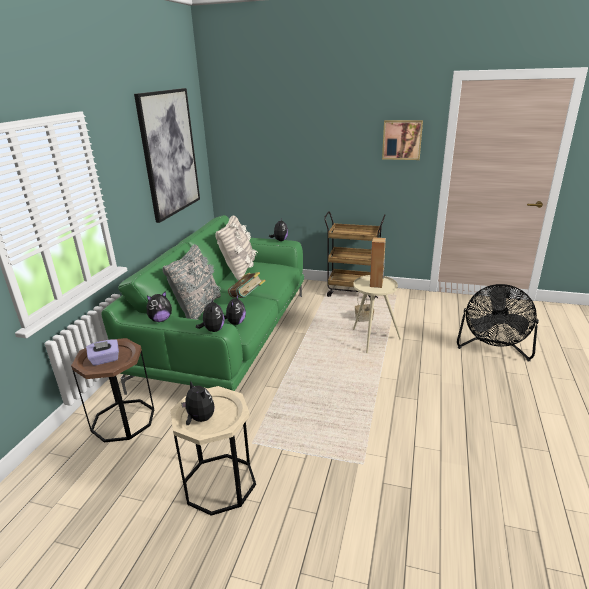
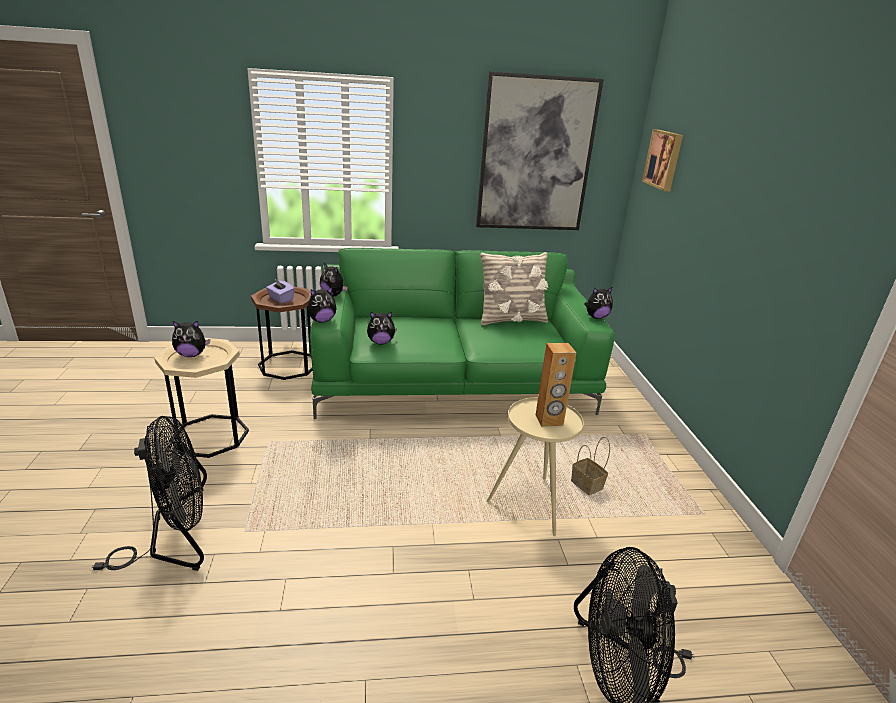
camera: 65 degrees right, 0 degrees up
grey pillow [163,244,221,320] -> none
plush toy [181,381,215,425] -> plush toy turned 60 degrees clockwise [172,321,210,357]
book [228,272,265,298] -> none
brown cart [324,211,385,299] -> none
picture [382,120,423,160] -> picture moved to [642,129,683,191]
none -> black fan [91,416,207,571]

